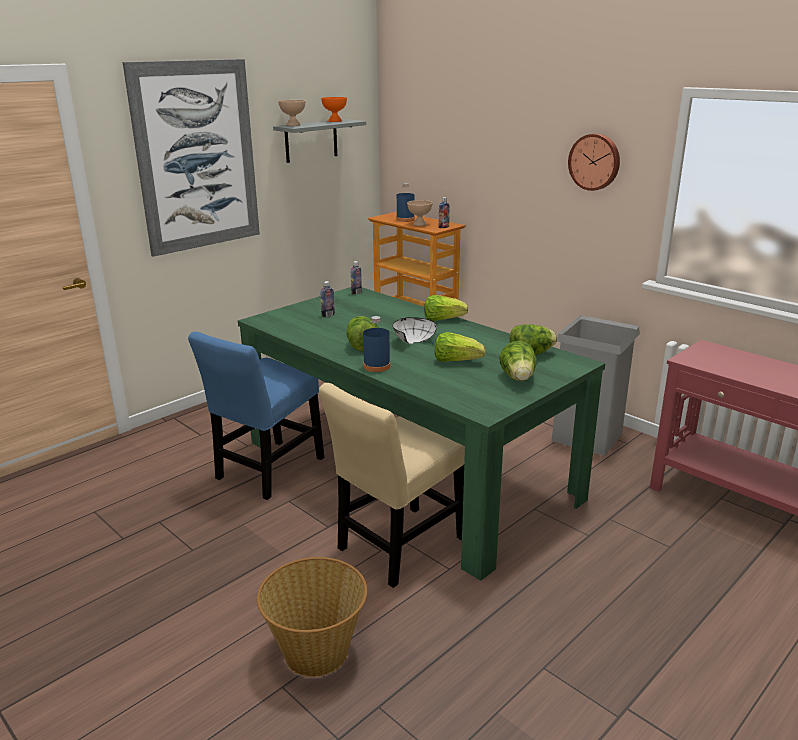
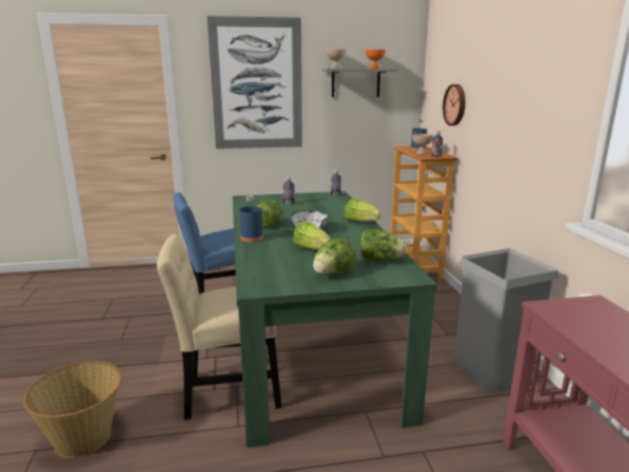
camera: 35 degrees right, 5 degrees down
wall clock [568,134,620,191] -> wall clock moved to [443,84,465,126]

